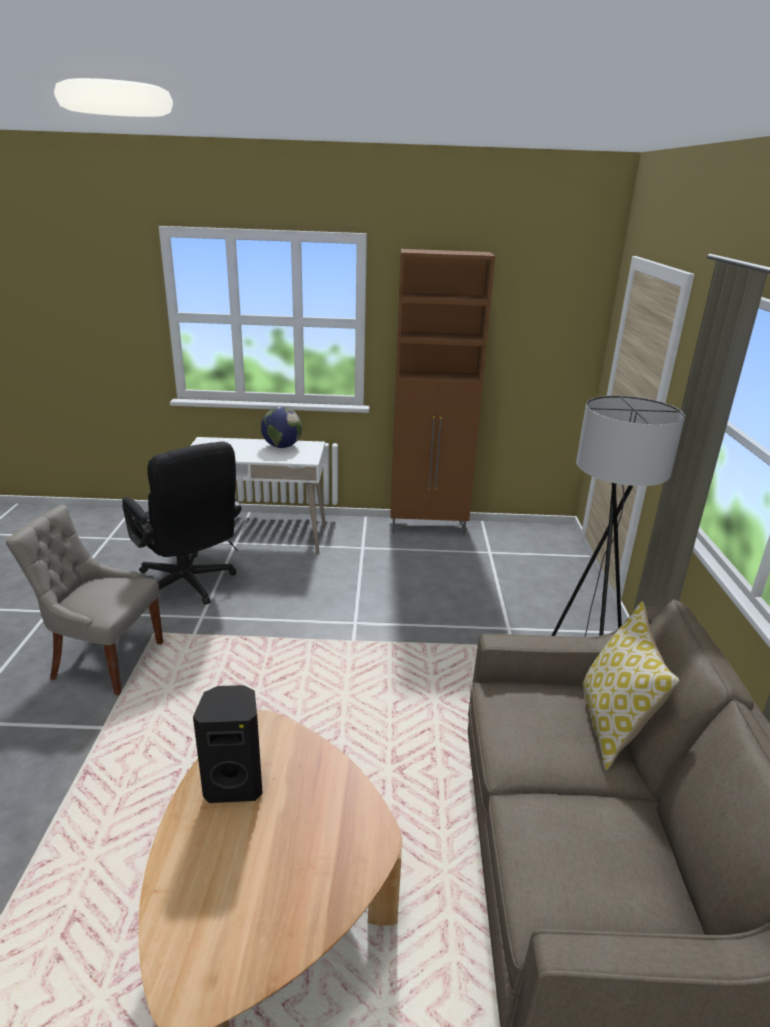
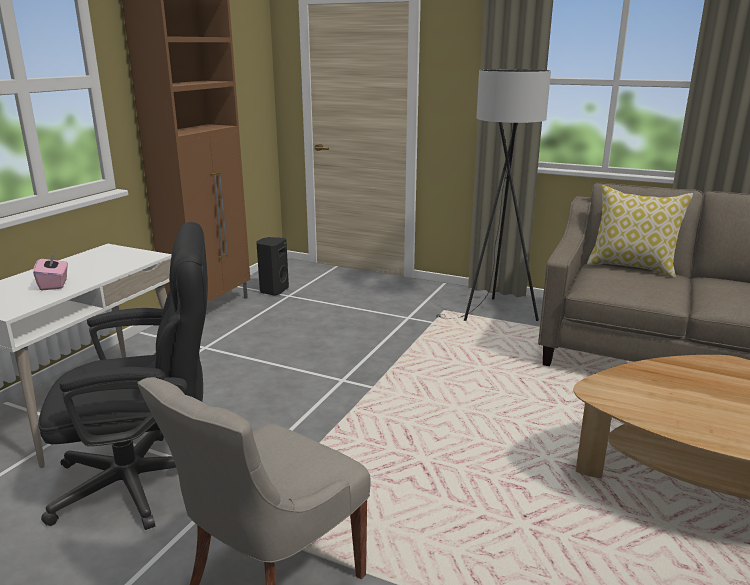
camera: 65 degrees left, 5 degrees down
black speaker [193,685,263,803] -> black speaker moved to [256,237,289,296]
globe [261,407,302,448] -> none
none -> pink tissue box [33,251,68,290]

